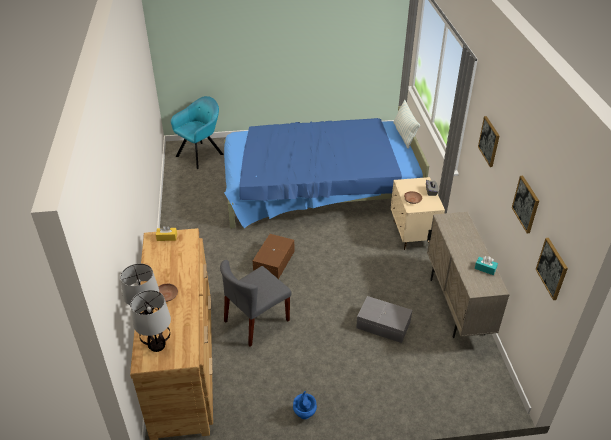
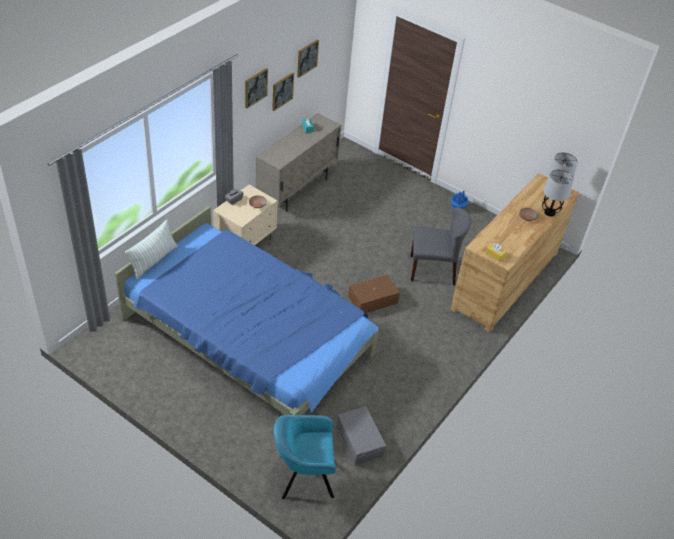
camera: 140 degrees left, 5 degrees up
grey storage box [356,296,412,343] -> grey storage box moved to [336,406,386,465]
picture [536,238,568,300] -> picture moved to [272,72,294,111]

